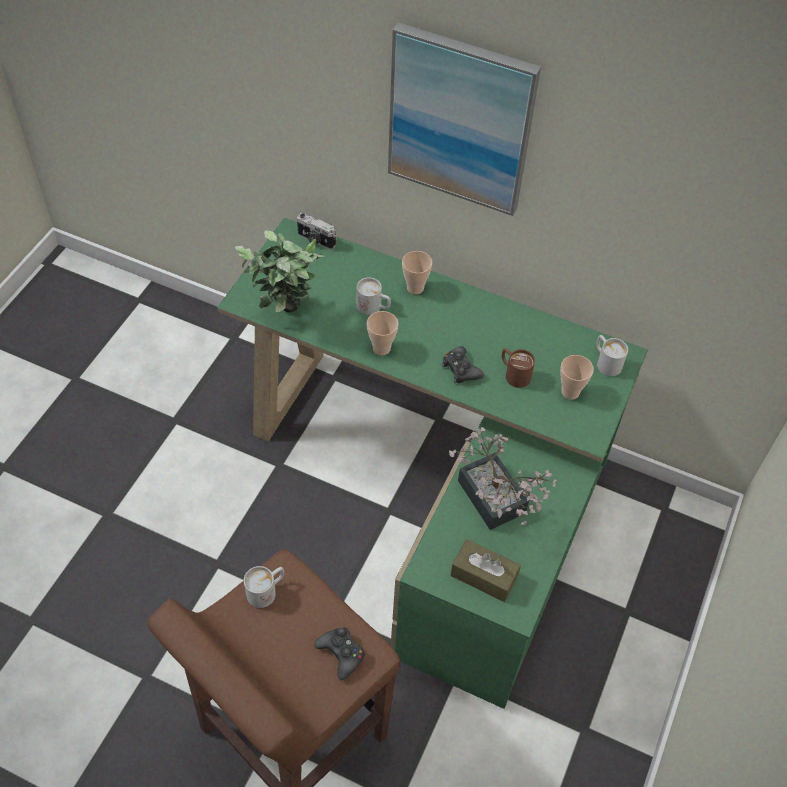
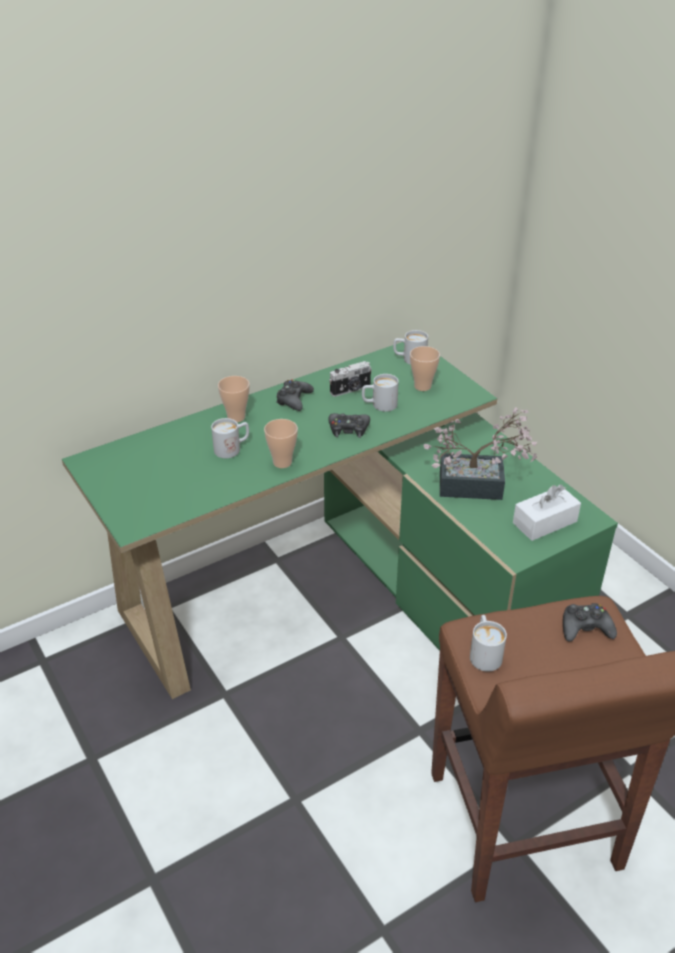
camera: 55 degrees left, 15 degrees down
potted plant [235,230,325,313] -> none
camera [297,213,336,250] -> camera moved to [329,361,372,397]
picture [388,22,541,216] -> none
brown tissue box [451,539,521,602] -> white tissue box [513,484,581,541]
brown mug [502,348,535,388] -> white mug [362,374,399,412]
none -> black game controller [276,380,314,411]

